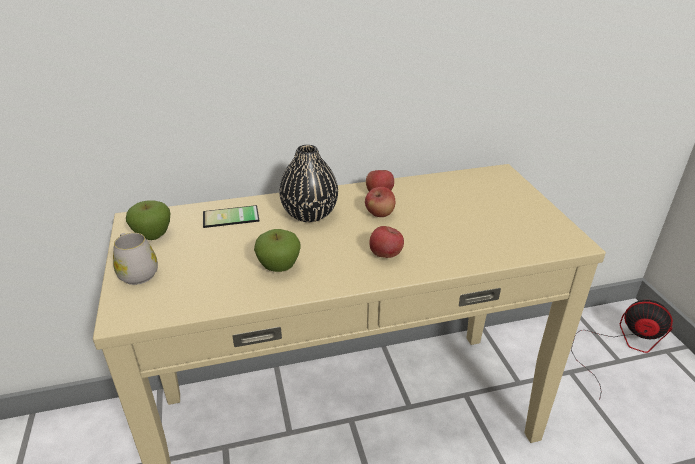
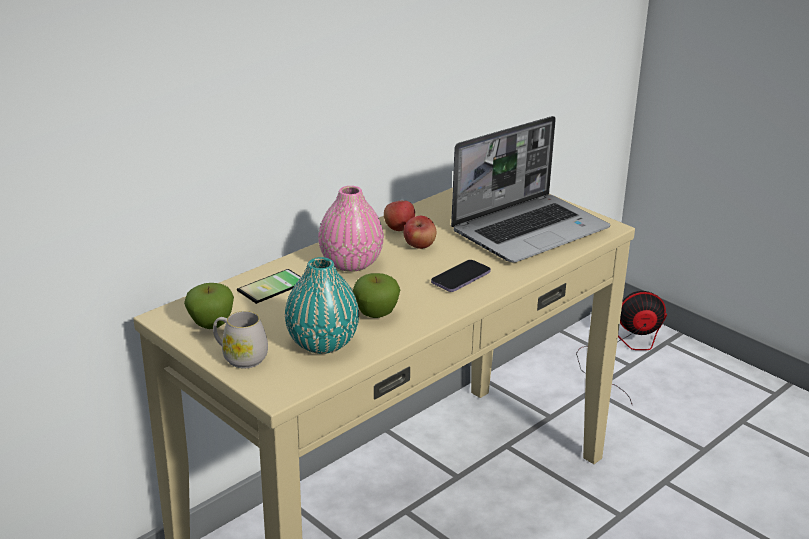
camera: 30 degrees left, 5 degrees down
black vase [279,145,338,222] -> pink vase [318,186,384,272]
apple [369,226,404,258] -> phone [431,260,491,292]
none -> turquoise vase [285,257,359,354]
none -> laptop [451,116,610,263]

